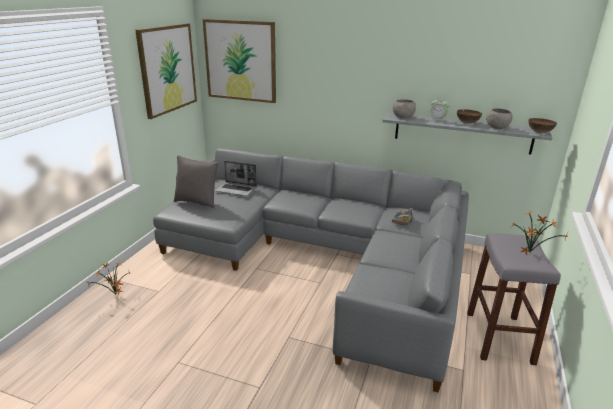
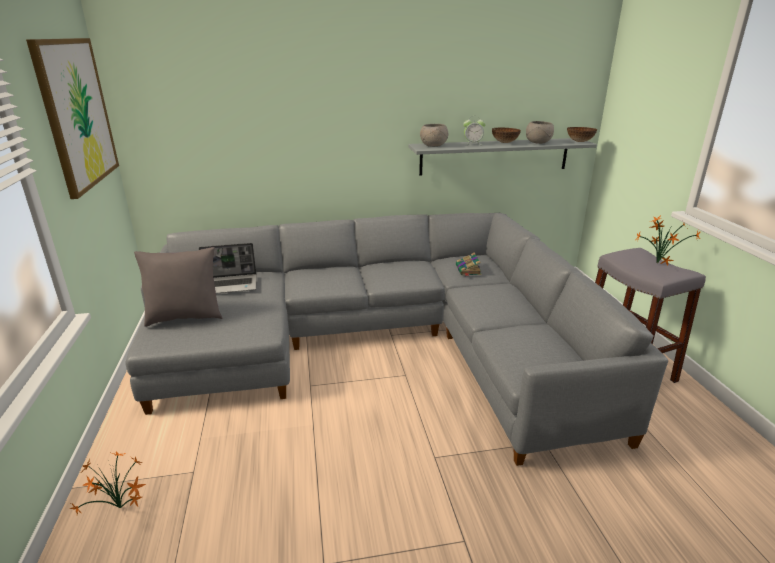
camera: 30 degrees left, 0 degrees up
picture [203,19,276,103] -> none

